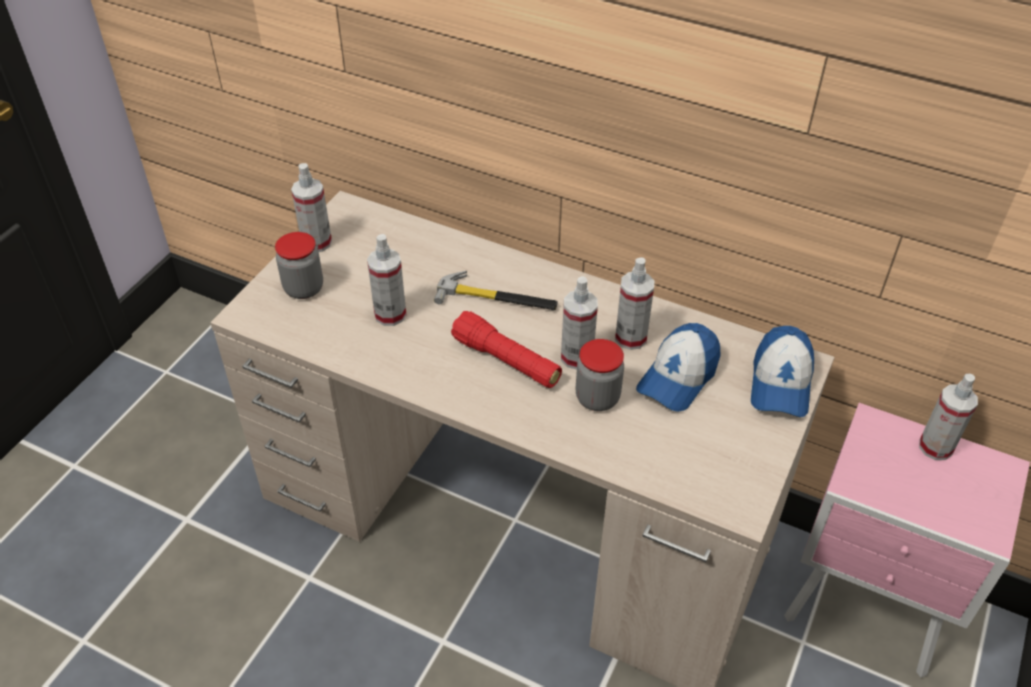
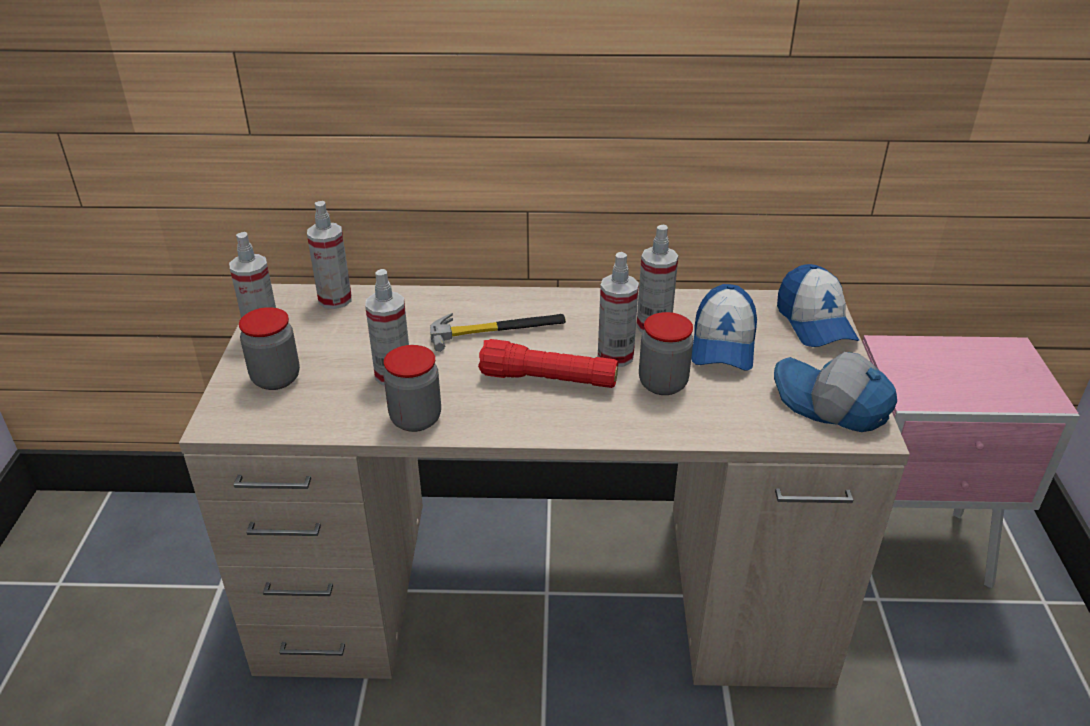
camera: 25 degrees left, 10 degrees down
spray bottle [919,374,978,460] -> spray bottle moved to [307,201,352,309]
none -> jar [384,345,441,432]
none -> cap [774,352,897,432]

